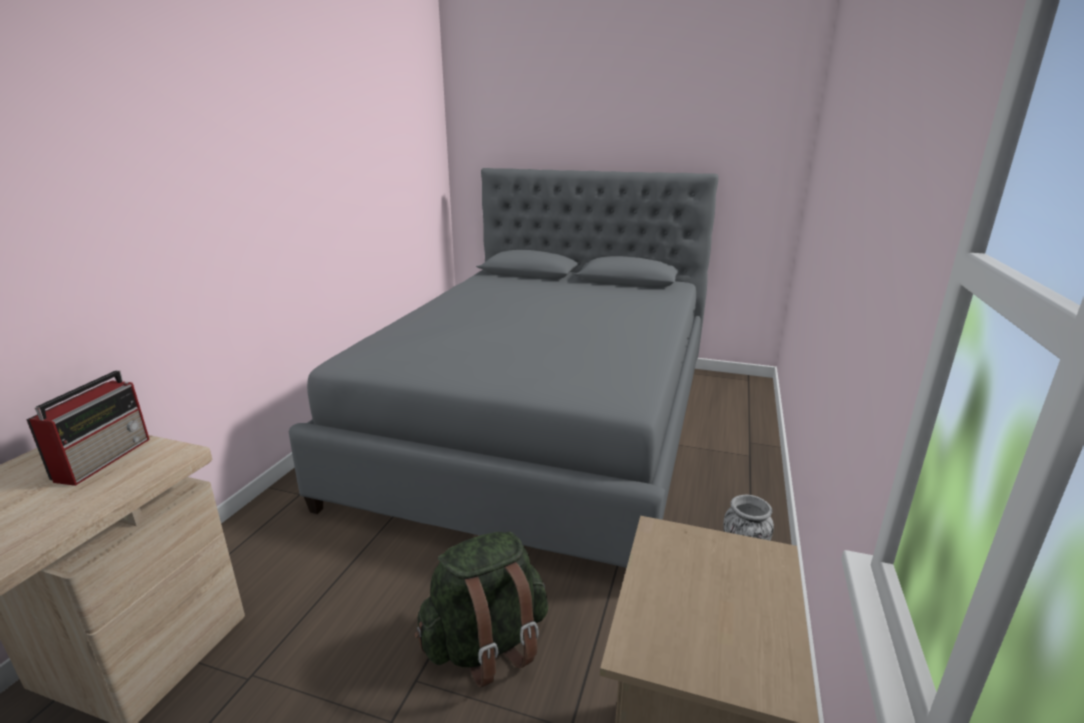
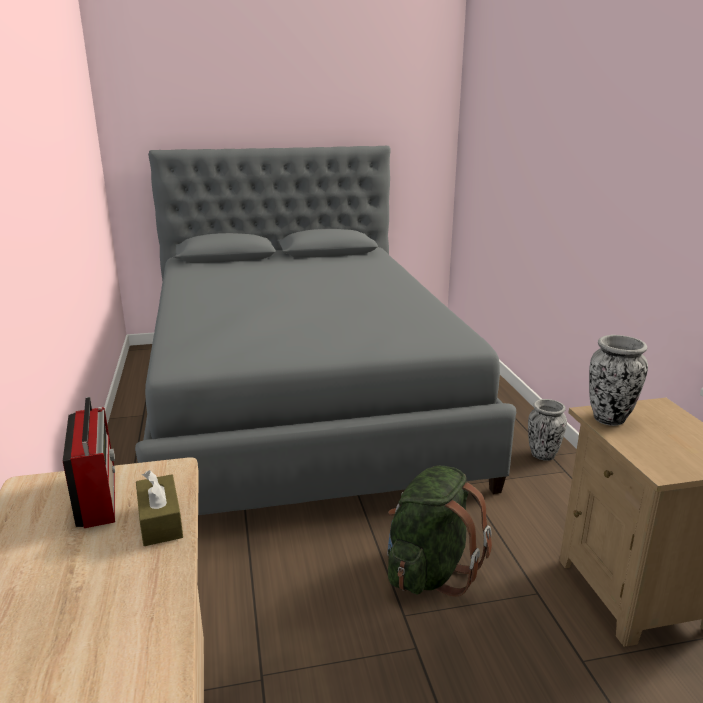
camera: 30 degrees left, 0 degrees up
none -> brown tissue box [136,470,183,546]
none -> vase [589,335,648,426]

